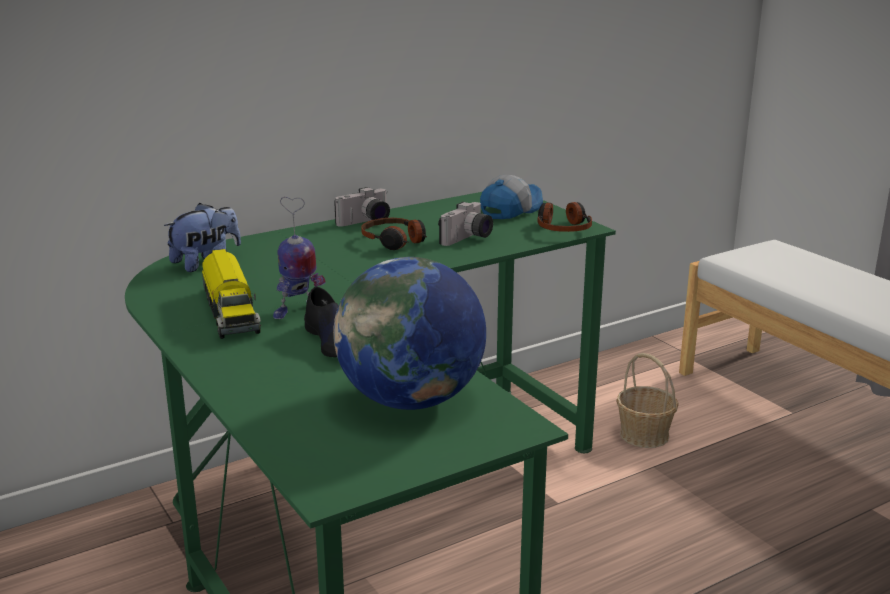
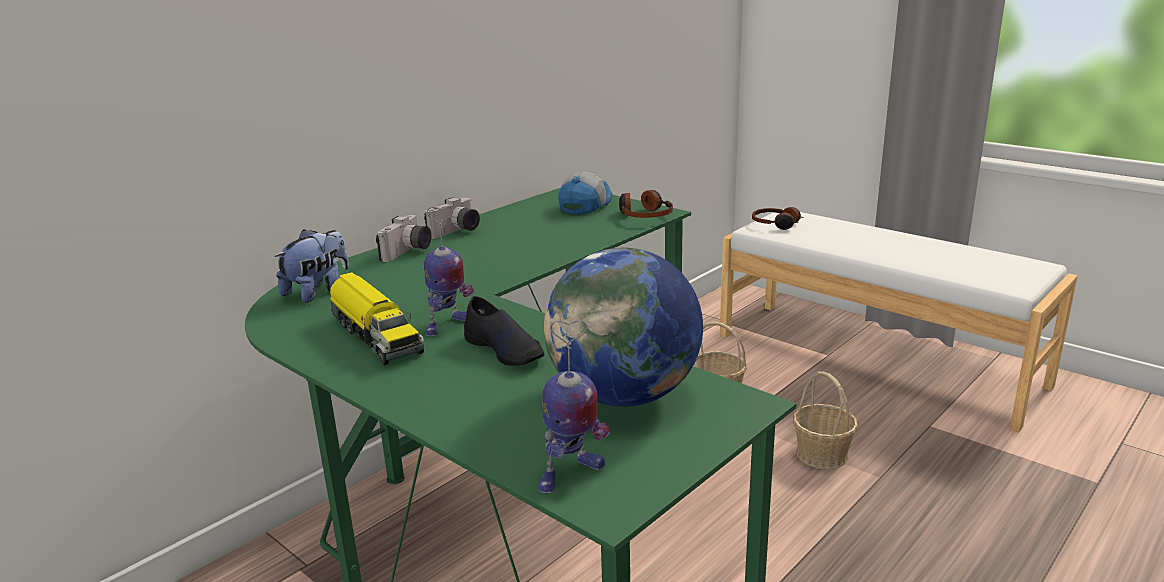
camera: 15 degrees left, 0 degrees up
headphones [361,218,427,250] -> headphones moved to [752,207,804,230]
camera [438,202,493,246] -> camera moved to [376,215,432,262]
none -> toy robot [539,320,610,493]
none -> basket [793,371,858,469]

